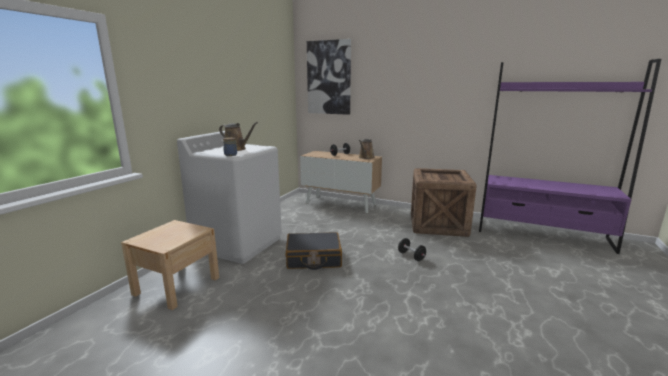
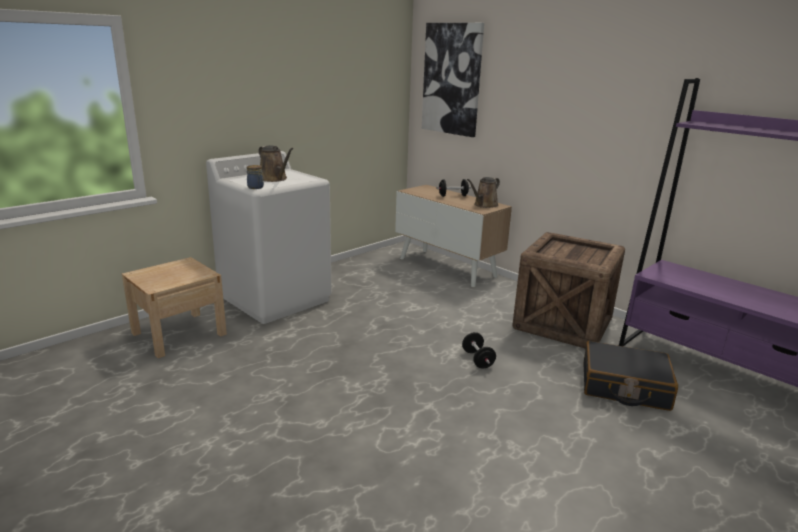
camera: 20 degrees right, 5 degrees up
black suitcase [286,232,342,270] -> black suitcase moved to [583,341,678,411]

